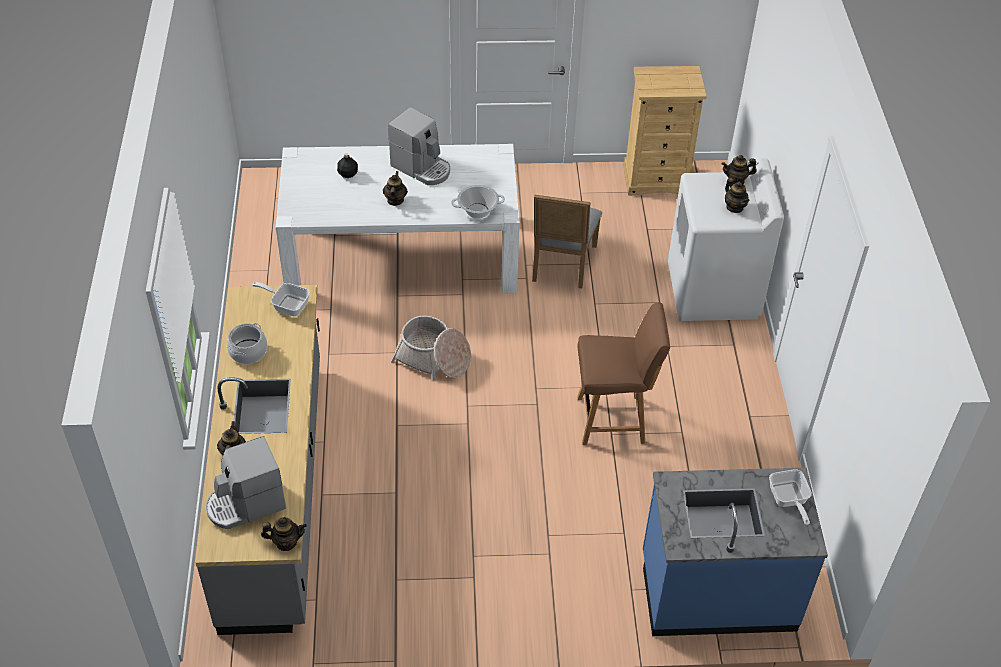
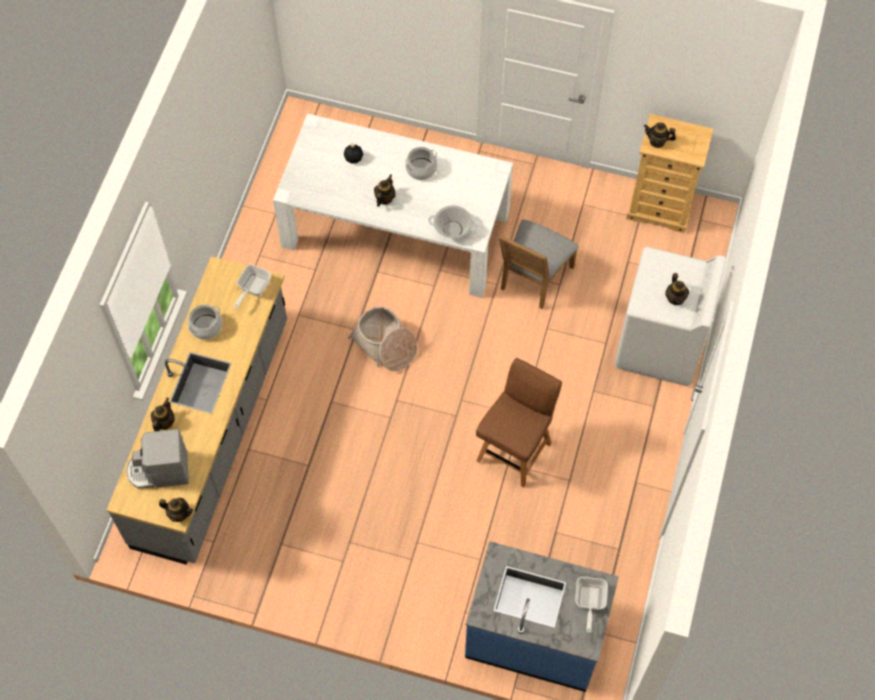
camera: 20 degrees right, 15 degrees up
frying pan [252,282,310,316] -> frying pan turned 105 degrees counterclockwise [234,264,271,308]
coffee machine [388,107,450,185] -> cooking pot [405,147,437,180]
brown chair [577,302,670,445] -> brown chair turned 75 degrees counterclockwise [476,358,562,488]
teapot [722,155,757,185] -> teapot moved to [644,122,676,148]

